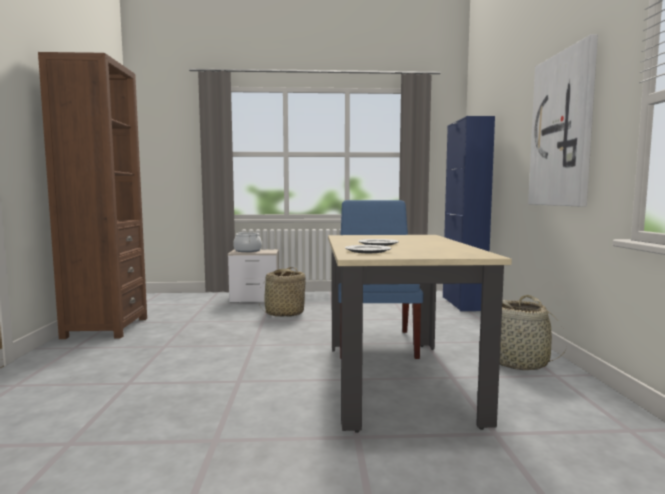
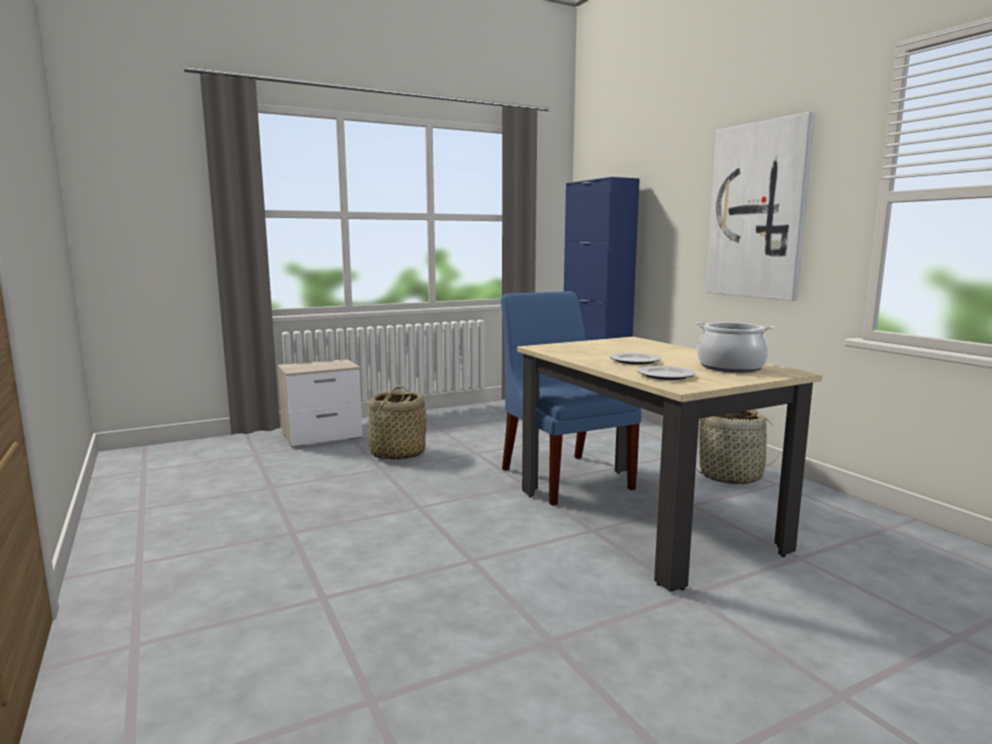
camera: 25 degrees left, 5 degrees up
brown bookcase [38,52,147,339] -> none
cooking pot [233,232,262,252] -> cooking pot moved to [696,322,775,373]

